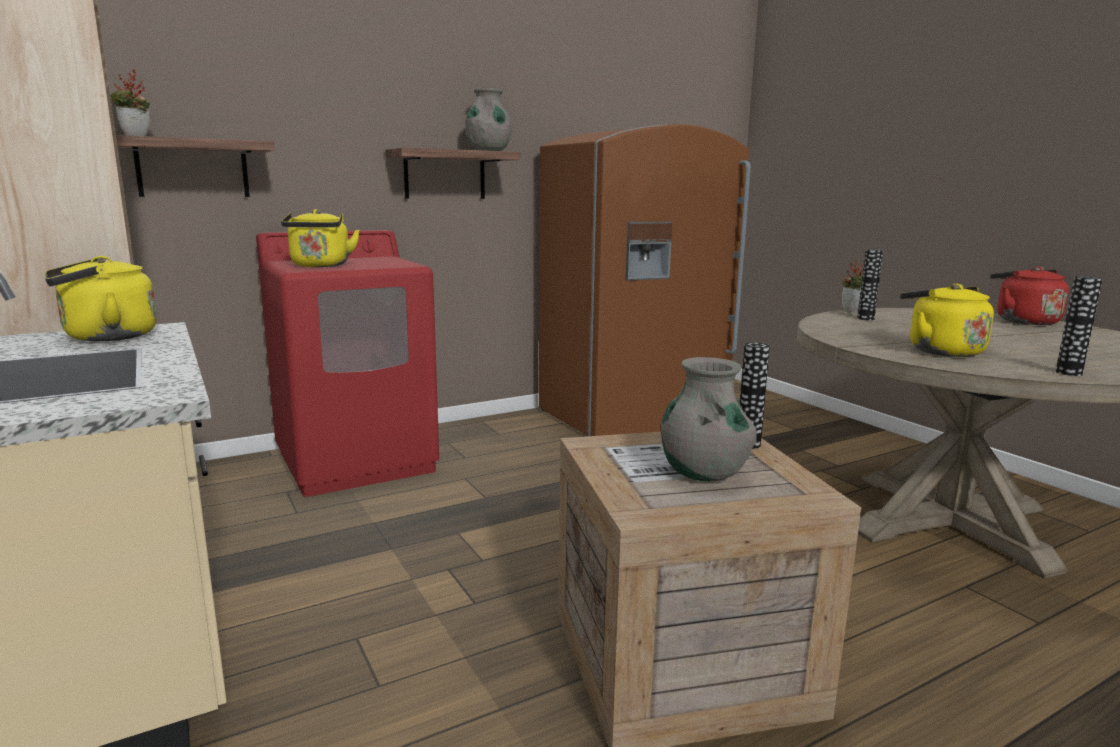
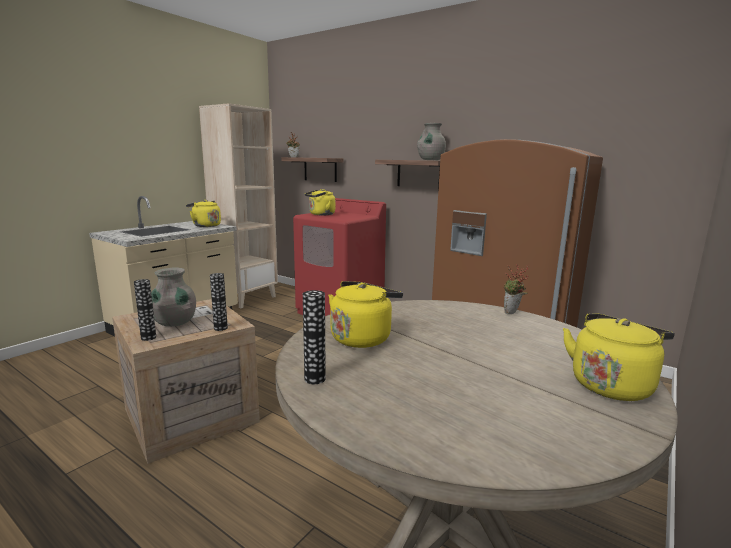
camera: 65 degrees right, 0 degrees up
vase [857,249,883,320] -> vase moved to [134,279,156,341]
red kettle [990,266,1069,325] -> yellow kettle [563,313,675,401]

